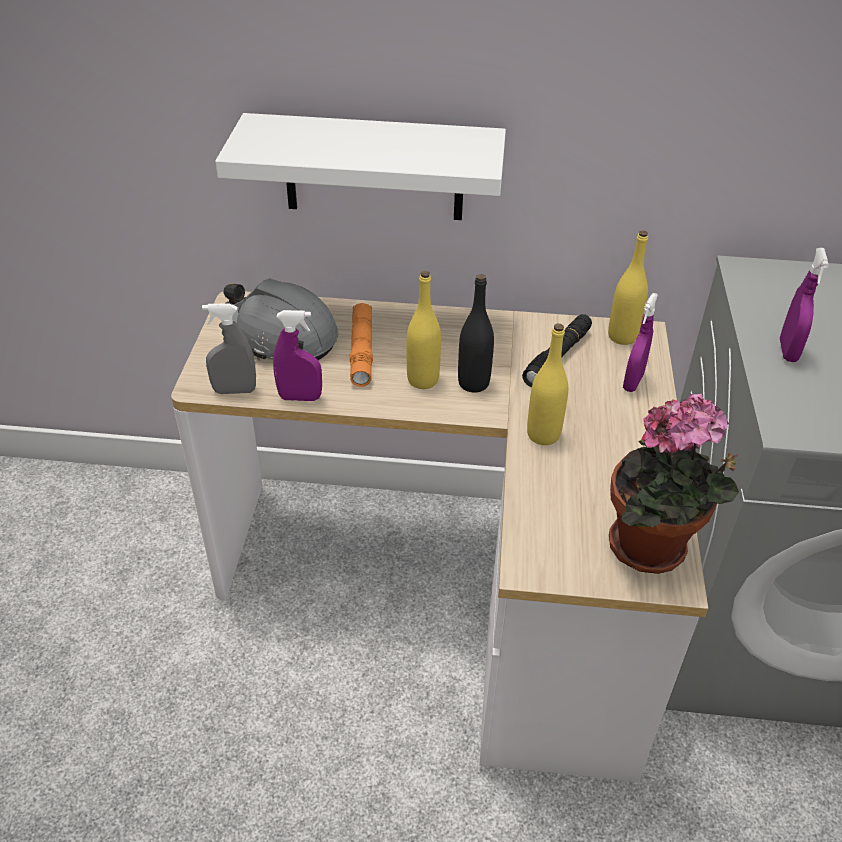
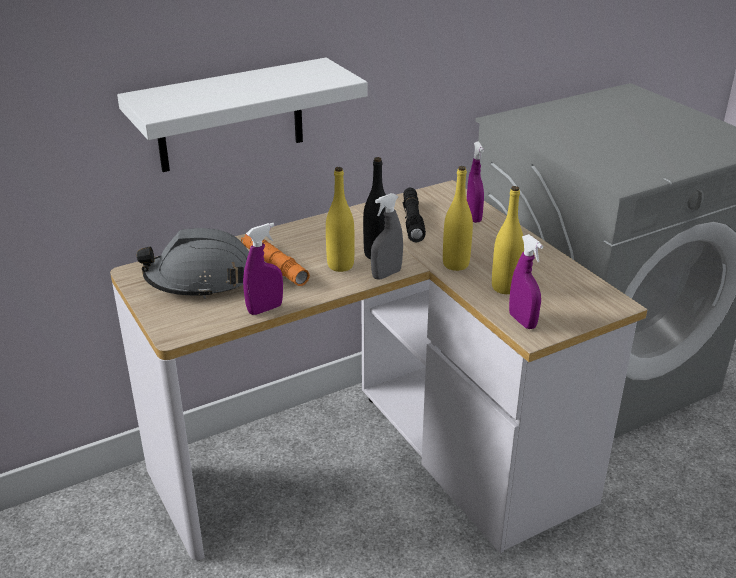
camera: 35 degrees left, 10 degrees down
grey spray bottle [202,303,256,394] -> grey spray bottle moved to [371,193,403,280]
yellow bottle [608,231,648,345] -> yellow bottle moved to [492,186,524,294]
potted plant [609,394,739,574] -> none
purple spray bottle [780,248,829,362] -> purple spray bottle moved to [509,234,543,329]

